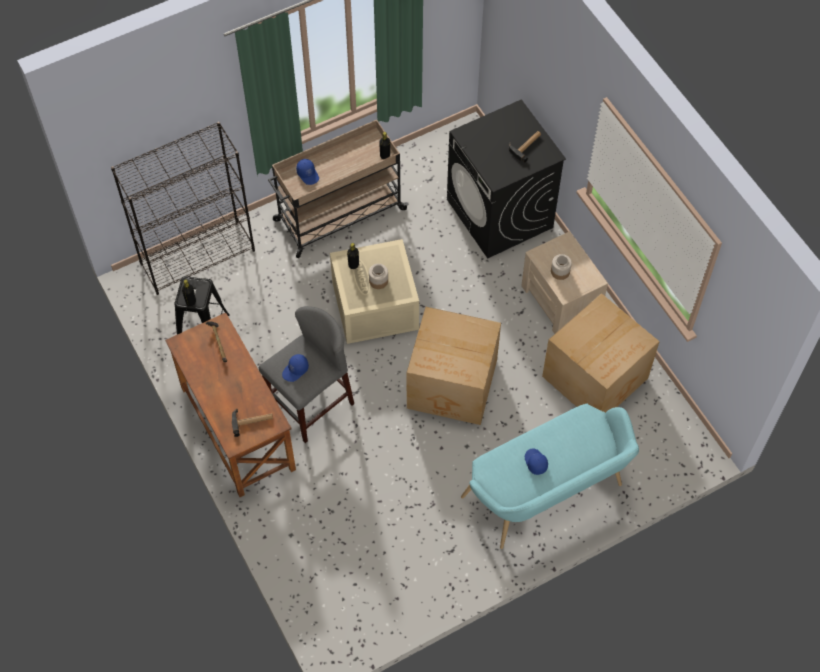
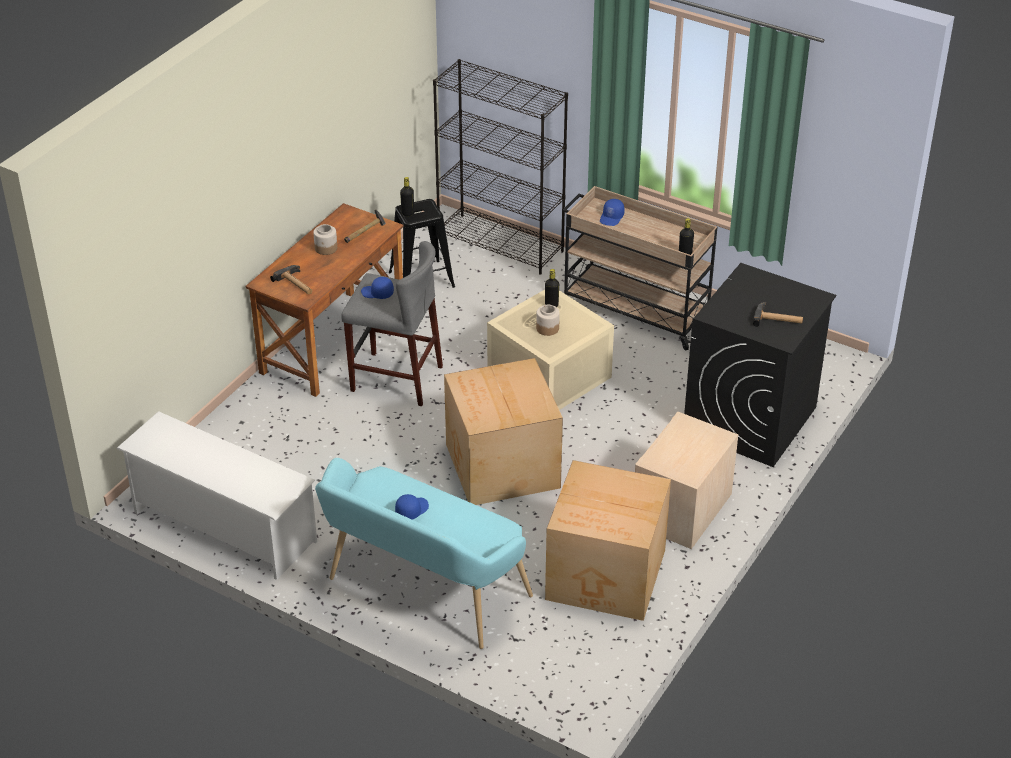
camera: 60 degrees right, 20 degrees down
jar [551,254,572,280] -> jar moved to [313,224,337,255]
none -> white shoe rack [116,411,317,580]

